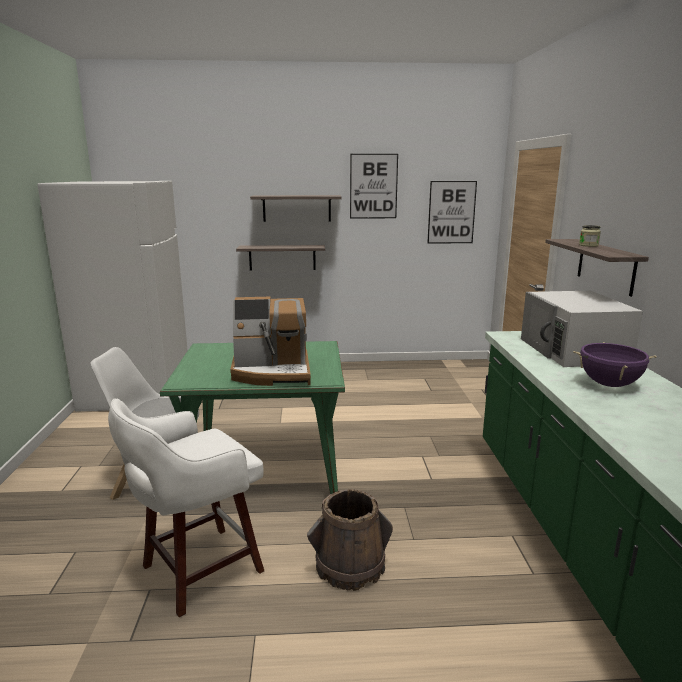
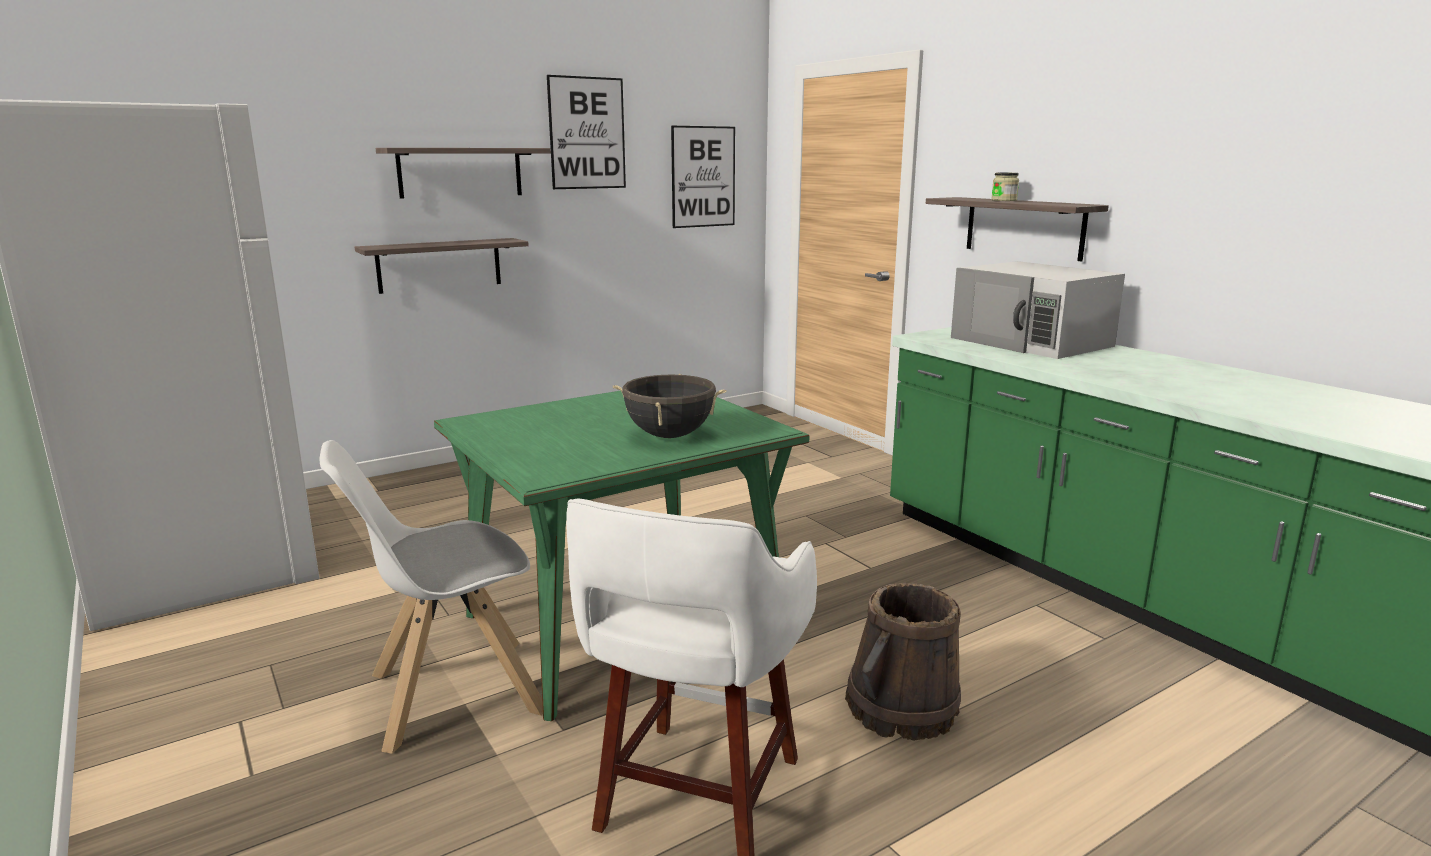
camera: 30 degrees left, 0 degrees up
coffee machine [230,297,311,386] -> black cooking pot [612,374,727,438]
purple cooking pot [573,342,656,387] -> none

